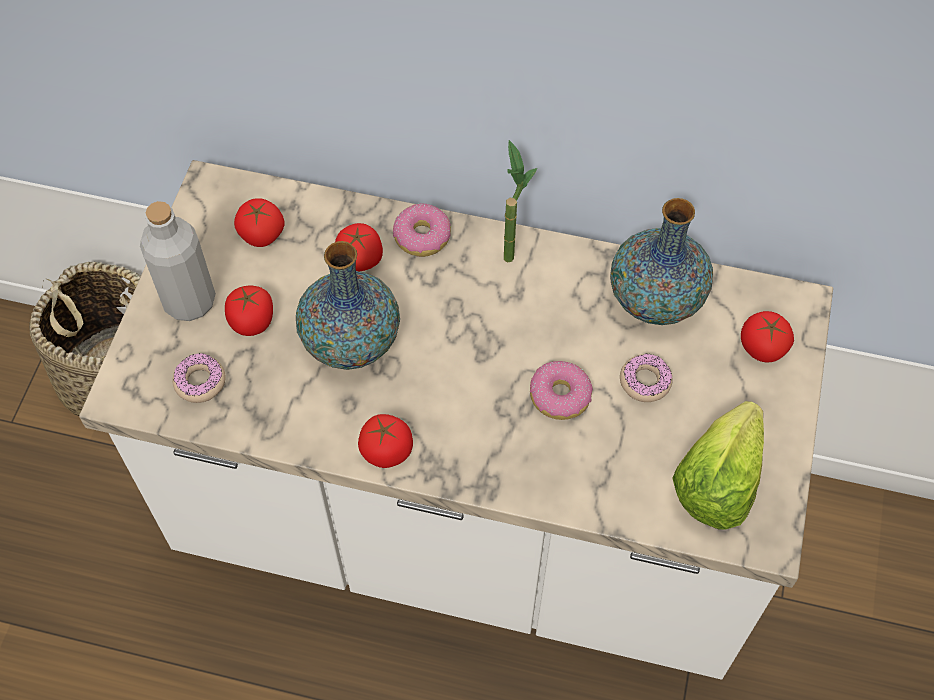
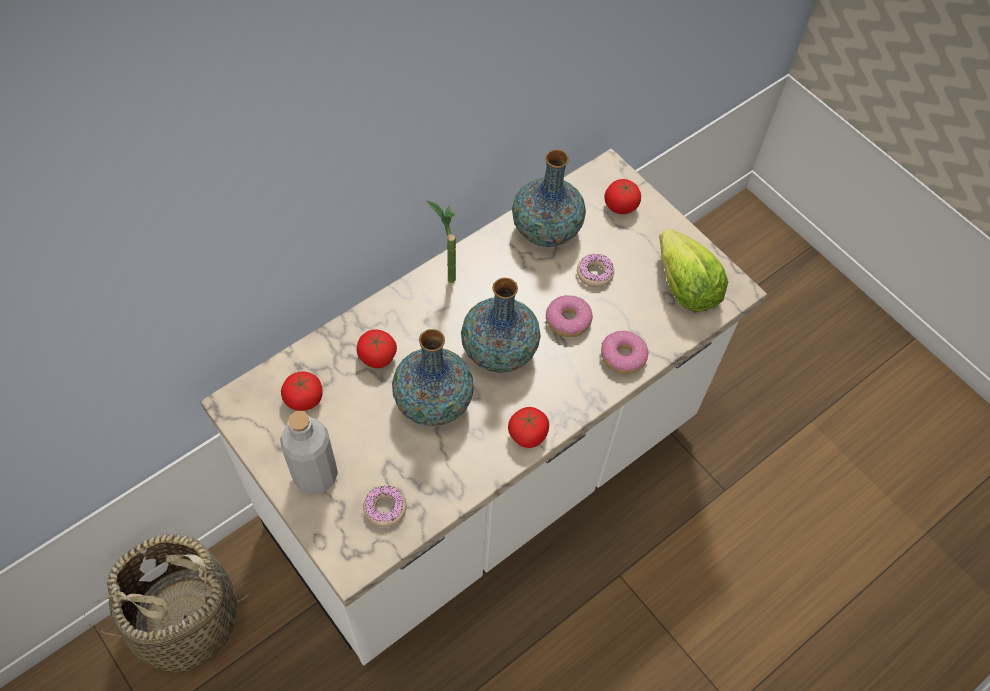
camera: 55 degrees left, 0 degrees up
tomato [225,286,273,336] -> none
donut [393,204,451,257] -> donut moved to [601,331,649,374]
none -> vase [461,278,541,373]

